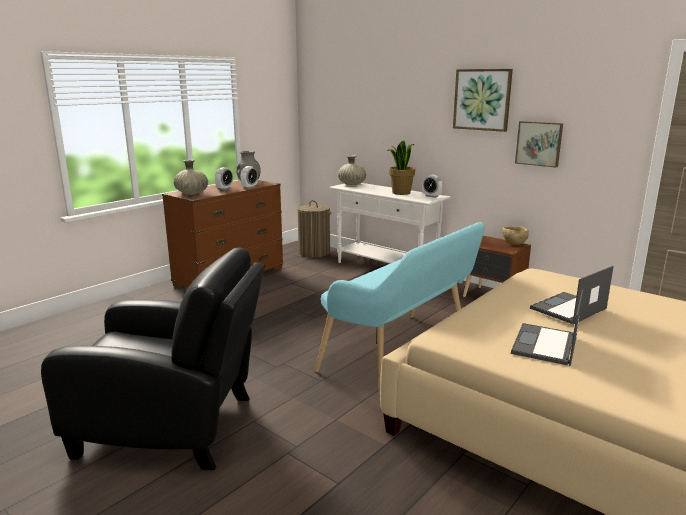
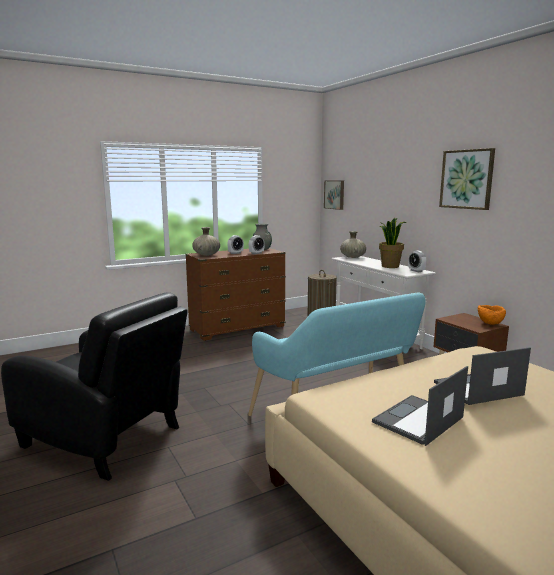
camera: 20 degrees right, 5 degrees down
beige bowl [502,226,529,245] -> orange bowl [478,305,506,325]
picture [515,121,563,168] -> picture moved to [324,180,344,210]

